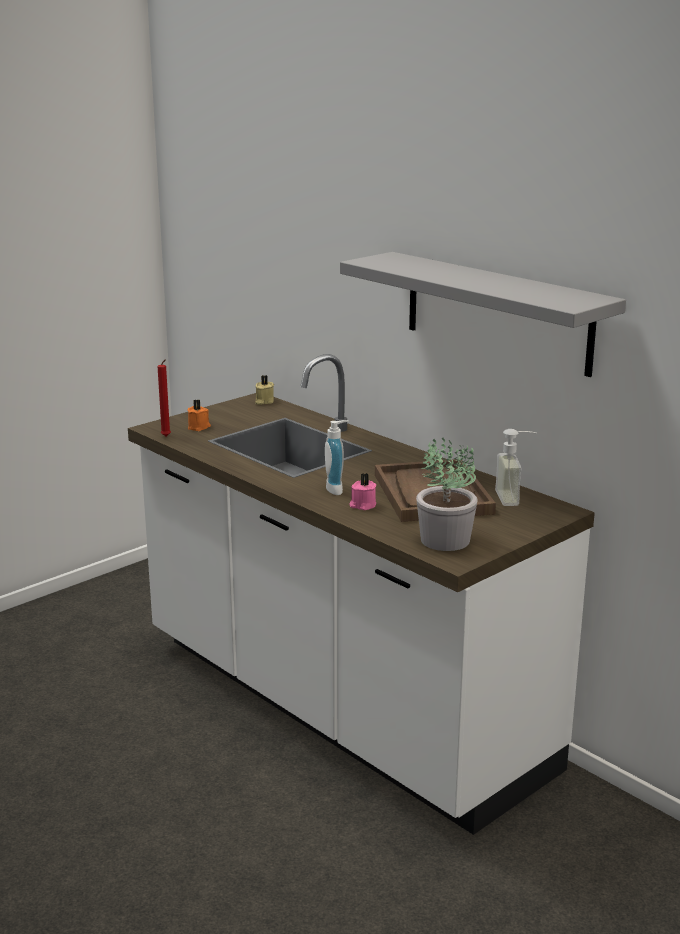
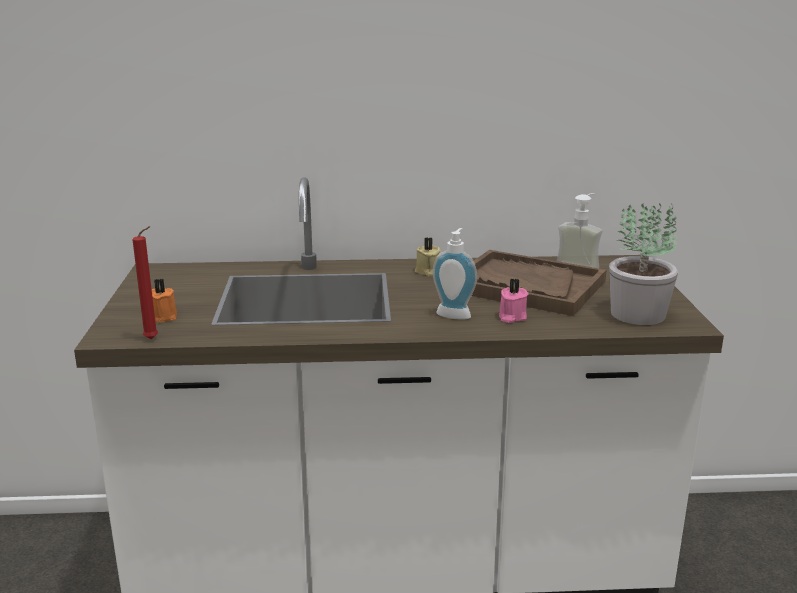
camera: 50 degrees left, 0 degrees up
beige candle [255,375,274,405] -> beige candle moved to [415,237,441,276]
grey shelf [340,252,626,377] -> none

